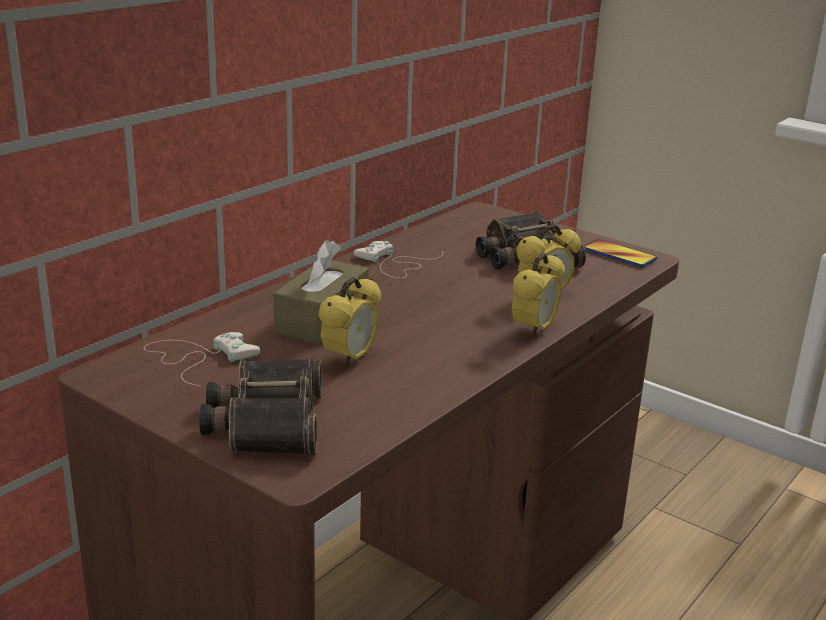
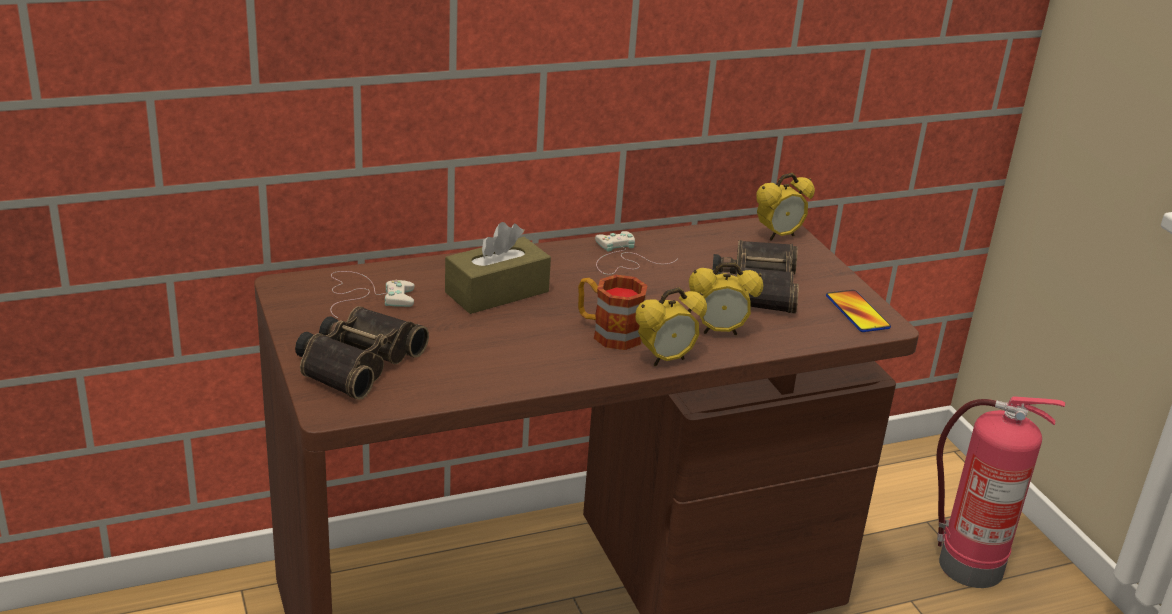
camera: 30 degrees right, 5 degrees up
alarm clock [319,276,381,369] -> alarm clock moved to [756,173,815,241]
none -> mug [578,275,648,350]
none -> fire extinguisher [937,396,1065,588]

